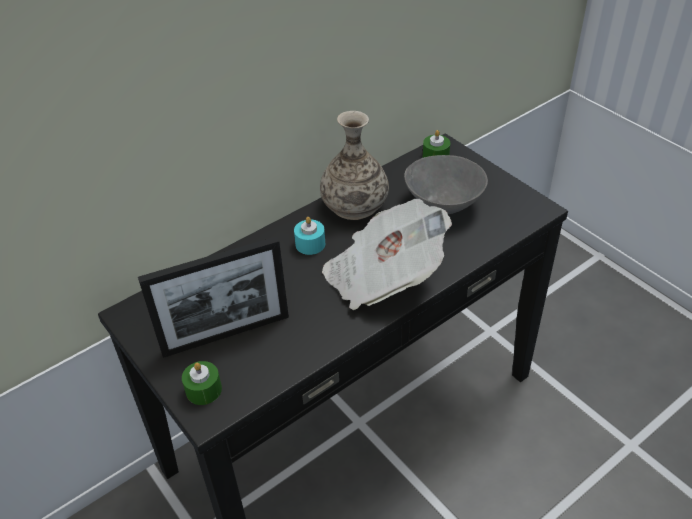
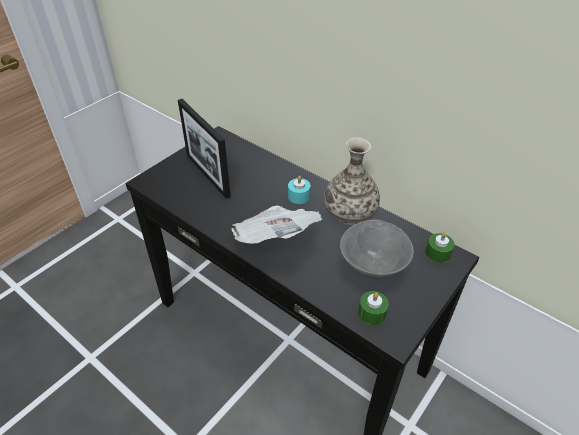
camera: 75 degrees right, 0 degrees up
green candle [182,361,222,405] -> green candle moved to [358,291,389,325]

